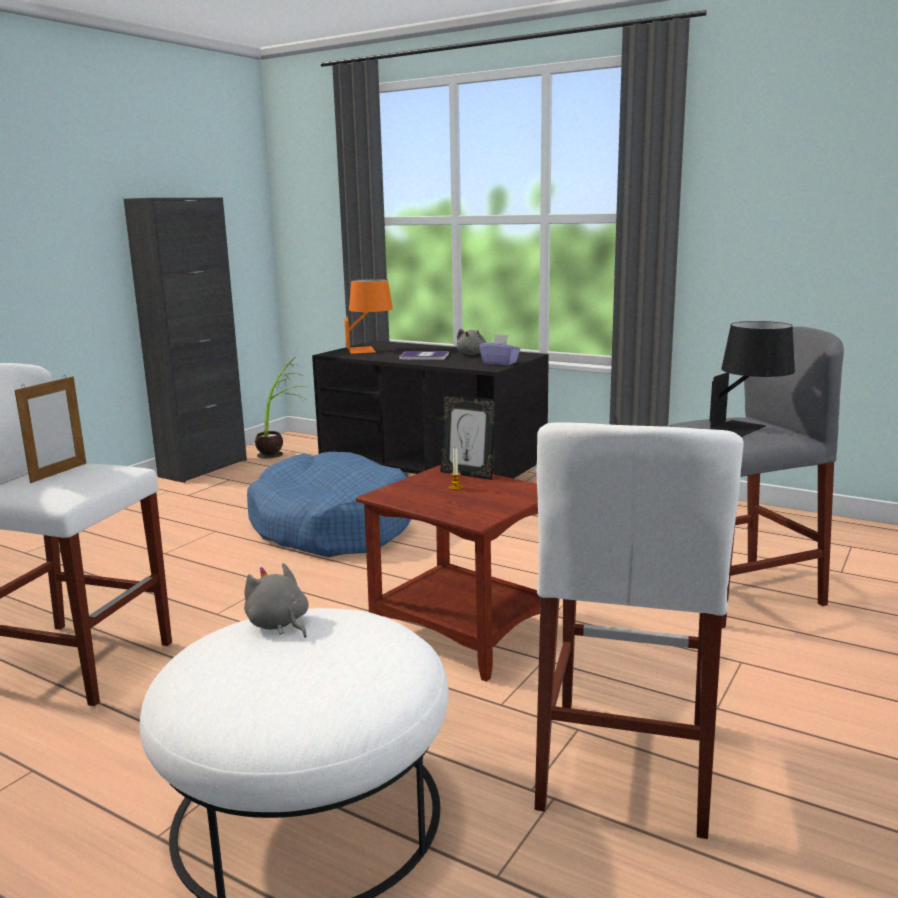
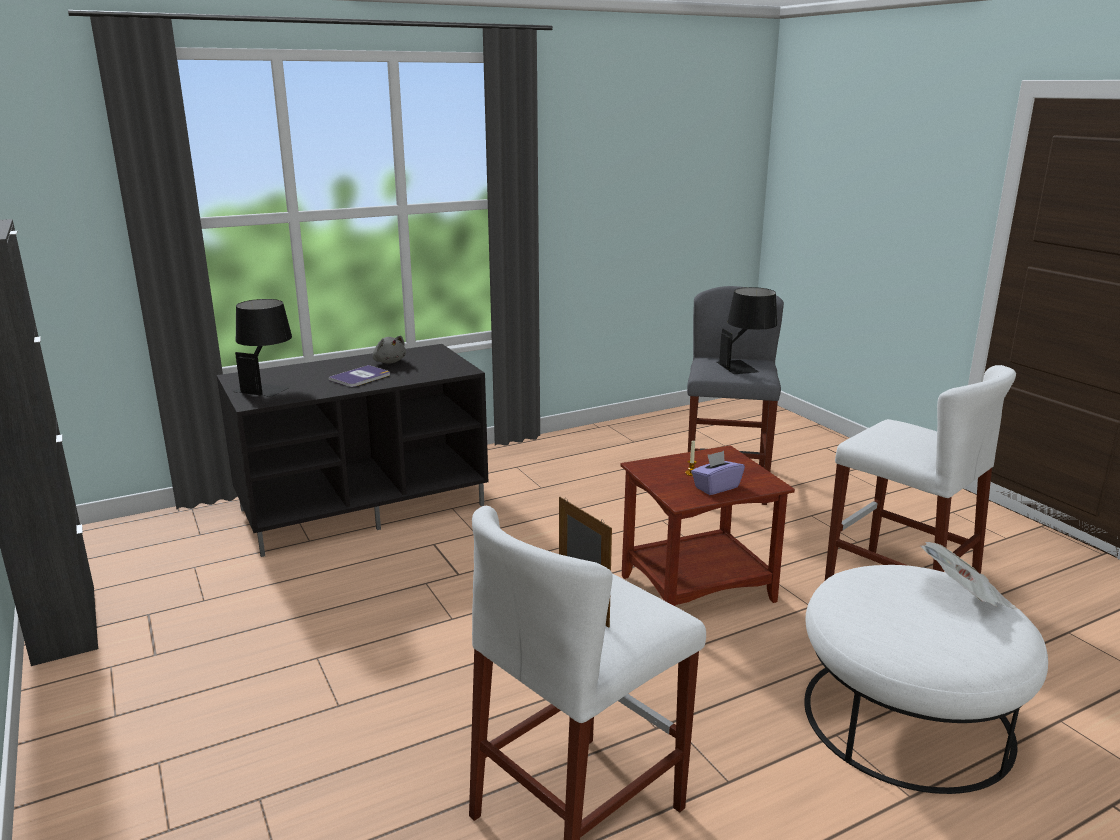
camera: 60 degrees left, 5 degrees up
grey plush toy [244,563,309,638] -> none
blue dog bed [247,452,411,557] -> none
potted plant [255,357,308,459] -> none
orange table lamp [344,279,393,354] -> black table lamp [233,299,292,397]
picture frame [440,394,496,480] -> none
purple tissue box [479,334,520,365] -> purple tissue box moved to [691,451,745,495]
none -> newspaper [920,542,1017,609]

